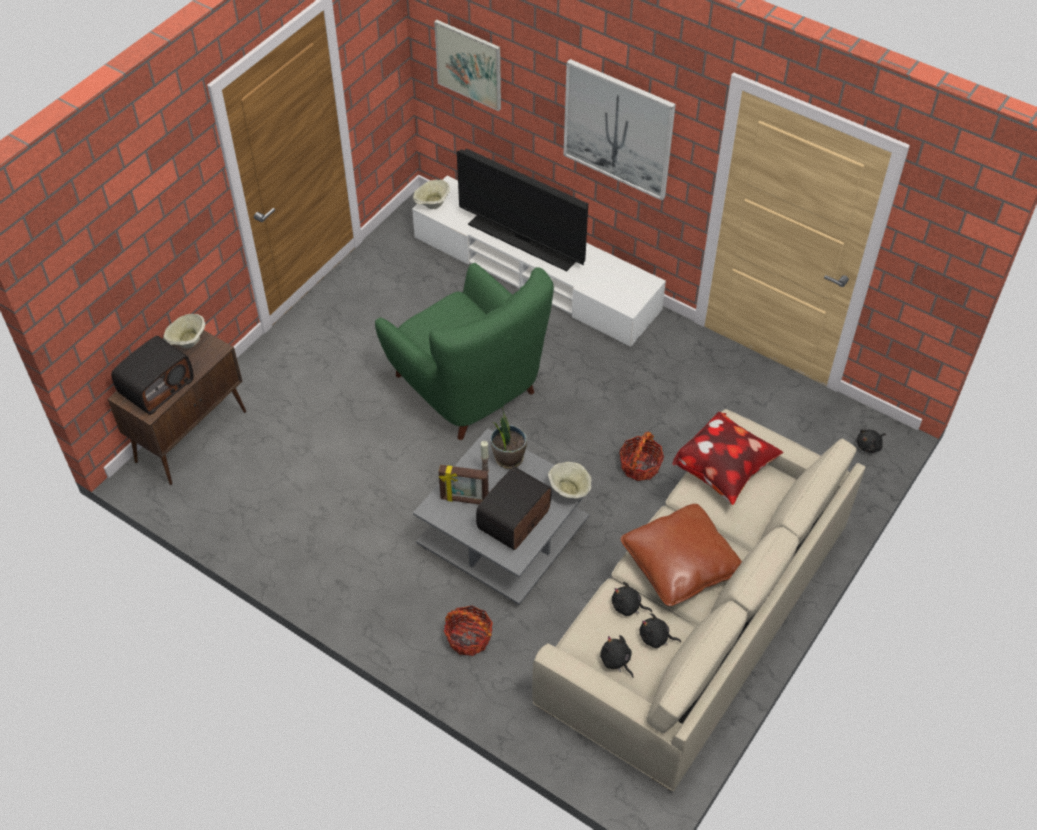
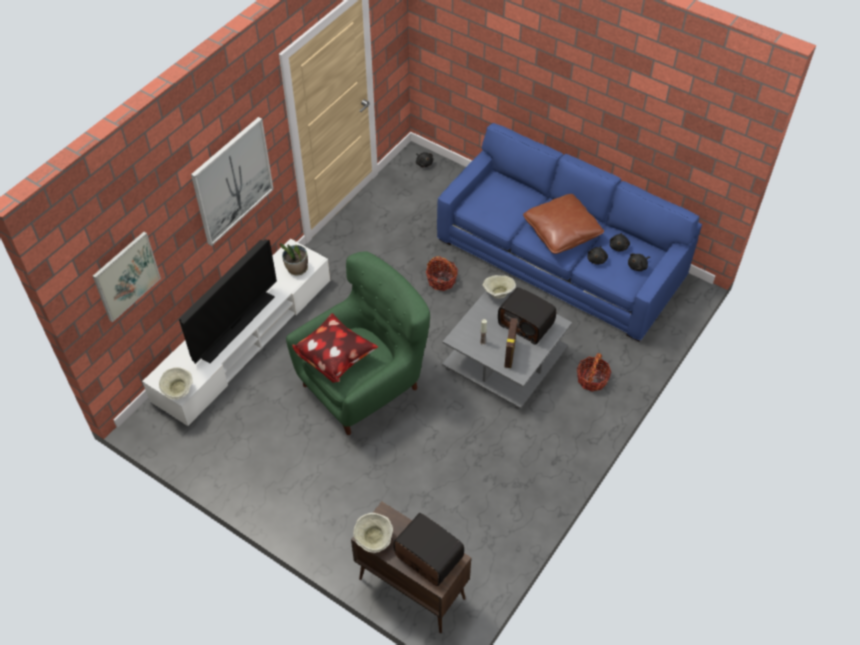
camera: 90 degrees left, 0 degrees up
potted plant [491,407,527,469] -> potted plant moved to [280,243,308,276]
beige sofa [532,409,866,791] -> blue sofa [437,123,702,341]
pillow [672,412,783,505] -> pillow moved to [292,313,378,383]

